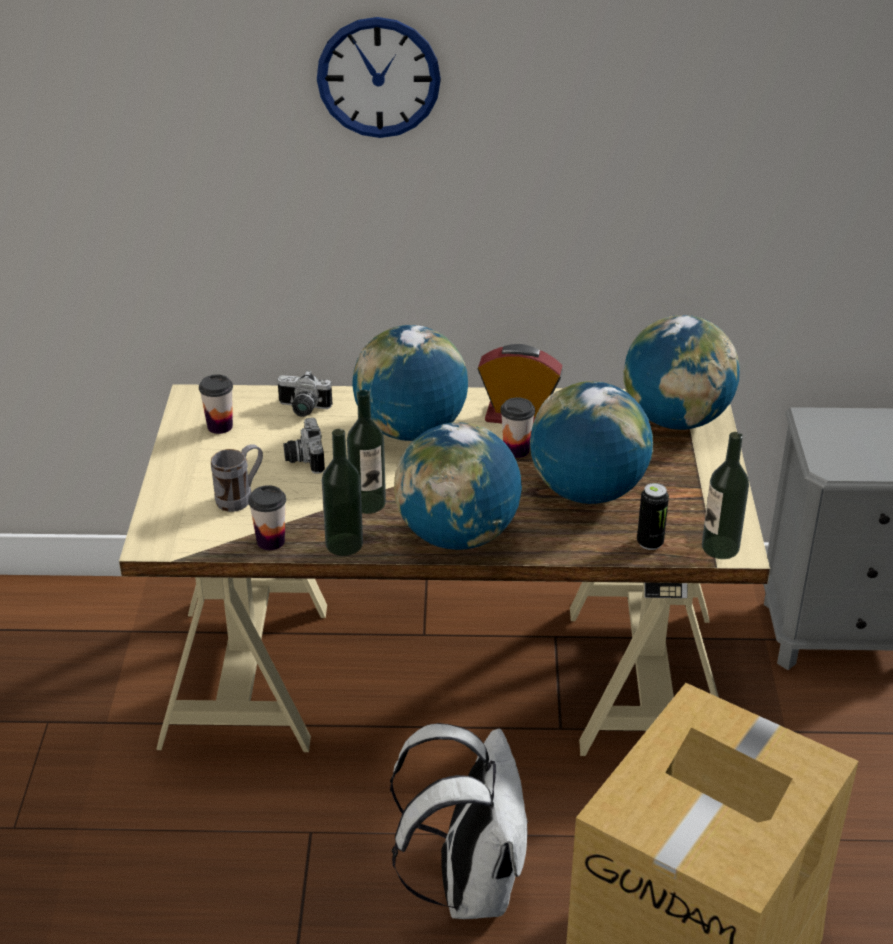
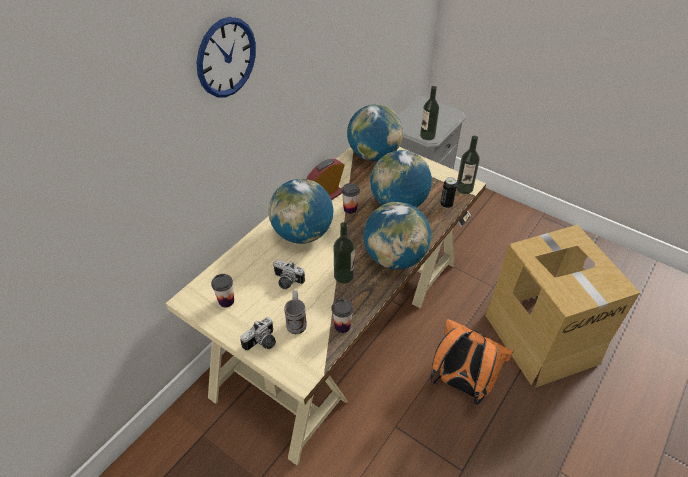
camera: 55 degrees left, 10 degrees up
camera [278,371,333,417] -> camera moved to [240,317,276,351]
bottle [321,429,363,556] -> bottle moved to [420,86,439,140]
white backpack [390,723,528,919] -> orange backpack [430,319,513,405]

